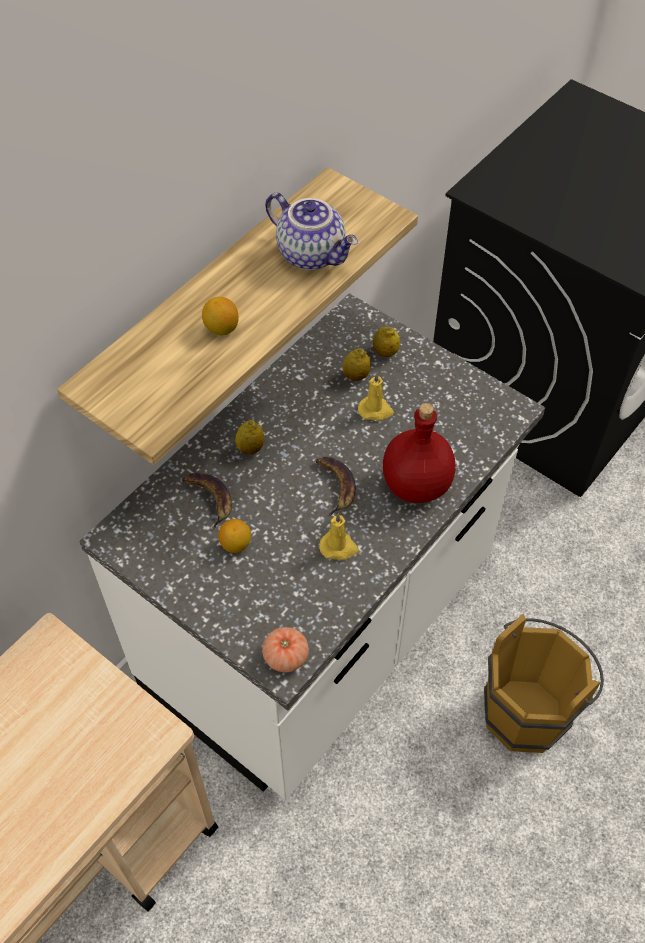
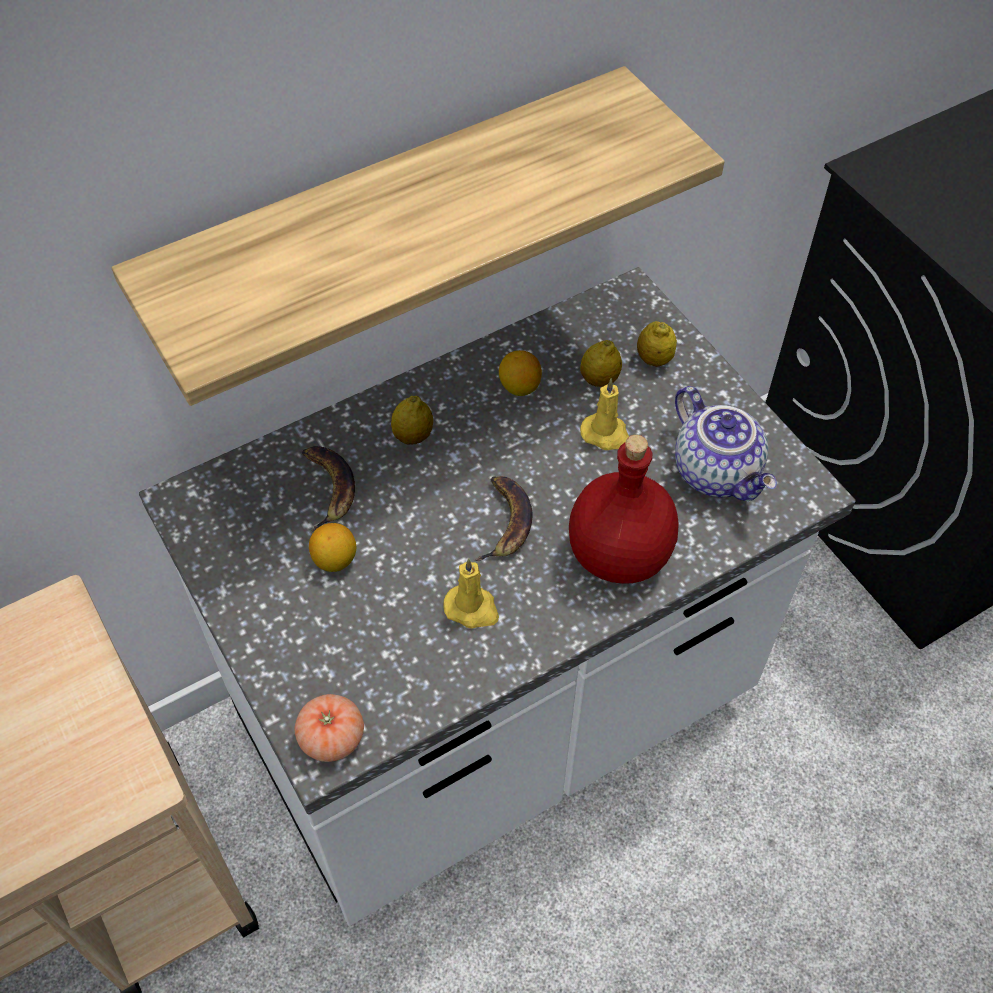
camera: 20 degrees right, 0 degrees up
lemon [202,297,239,335] -> lemon moved to [499,350,542,396]
teapot [265,193,358,270] -> teapot moved to [675,386,777,501]
brown bucket [484,614,604,753] -> none

